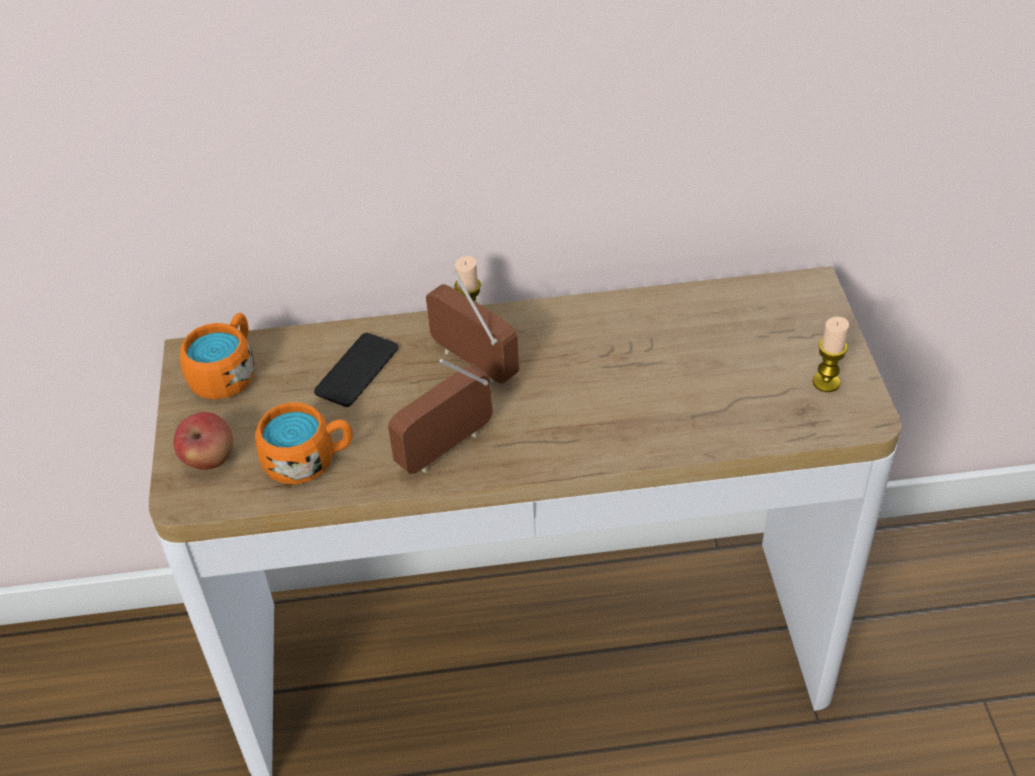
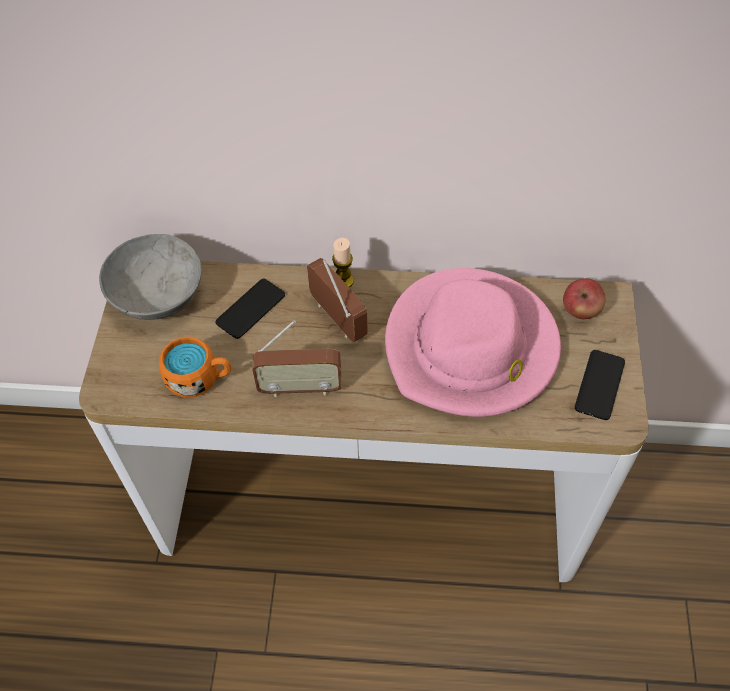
camera: 10 degrees right, 10 degrees up
apple [173,412,233,470] -> apple moved to [563,278,606,319]
orange mug [180,313,254,399] -> grey bowl [99,234,202,320]
radio [388,359,493,474] -> radio turned 150 degrees counterclockwise [252,320,342,398]
candle [813,317,849,392] -> phone [575,350,625,420]
none -> pink hat [385,268,561,417]

